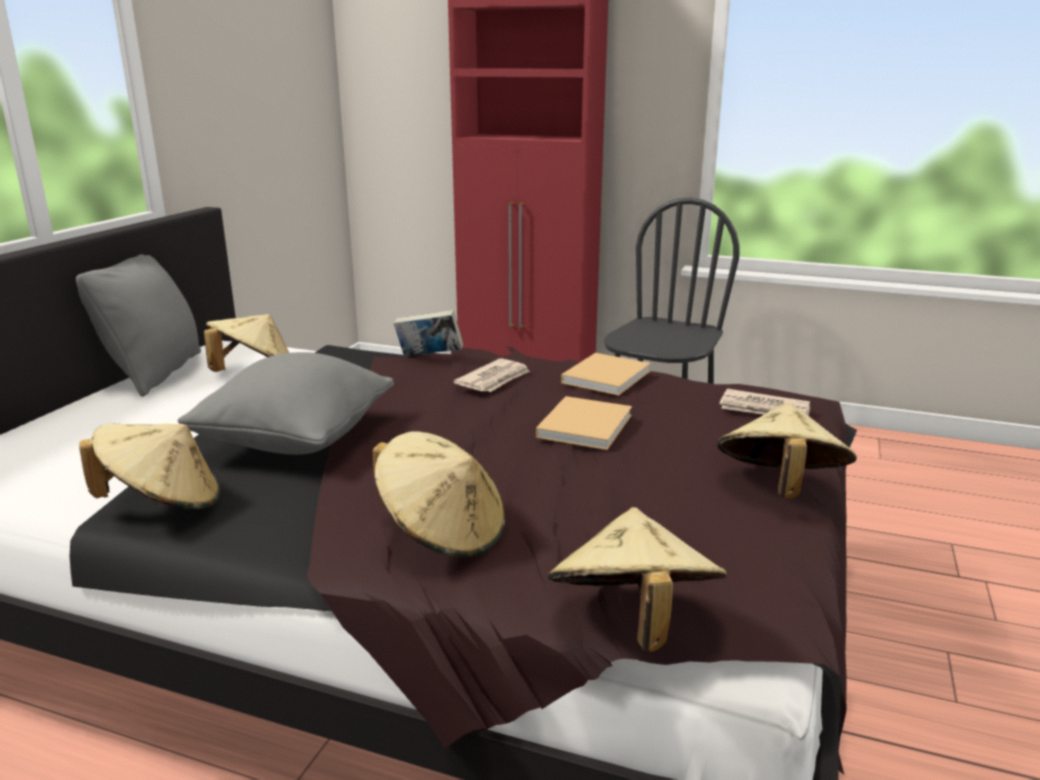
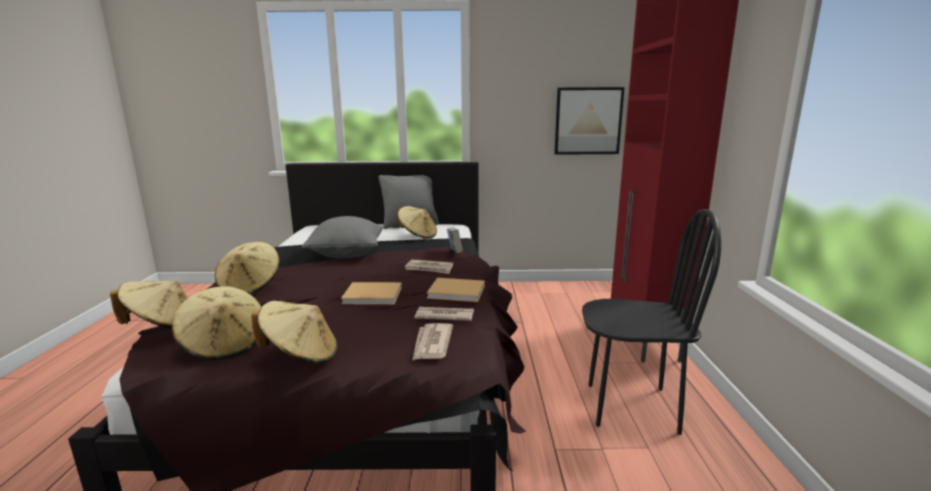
camera: 70 degrees right, 5 degrees down
beige hat [79,424,220,509] -> beige hat moved to [172,286,261,360]
none -> newspaper [415,307,474,321]
none -> picture [554,87,624,155]

